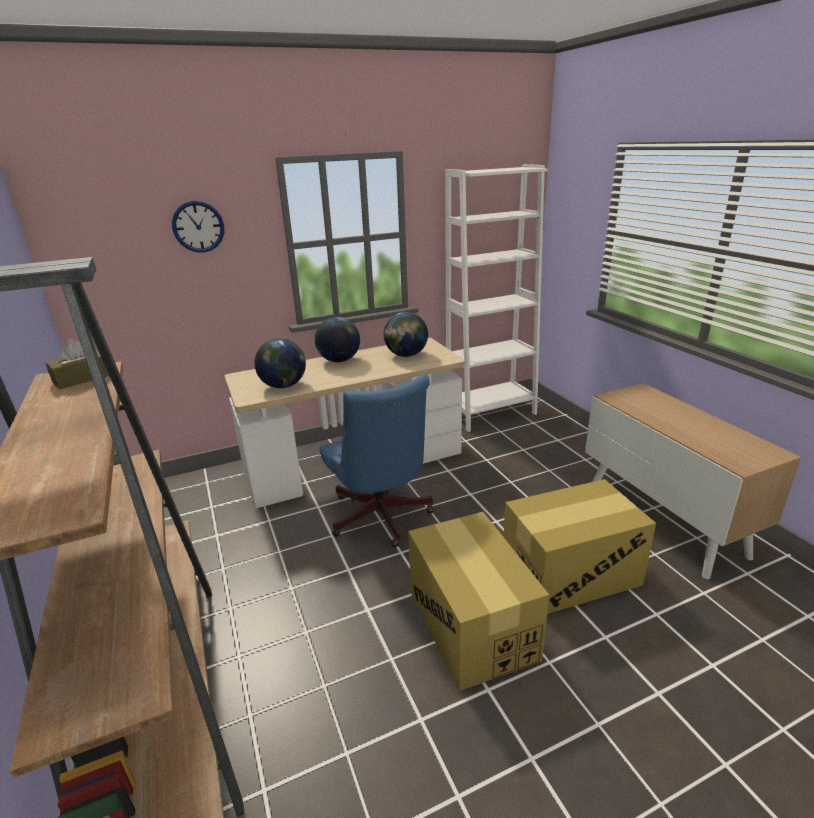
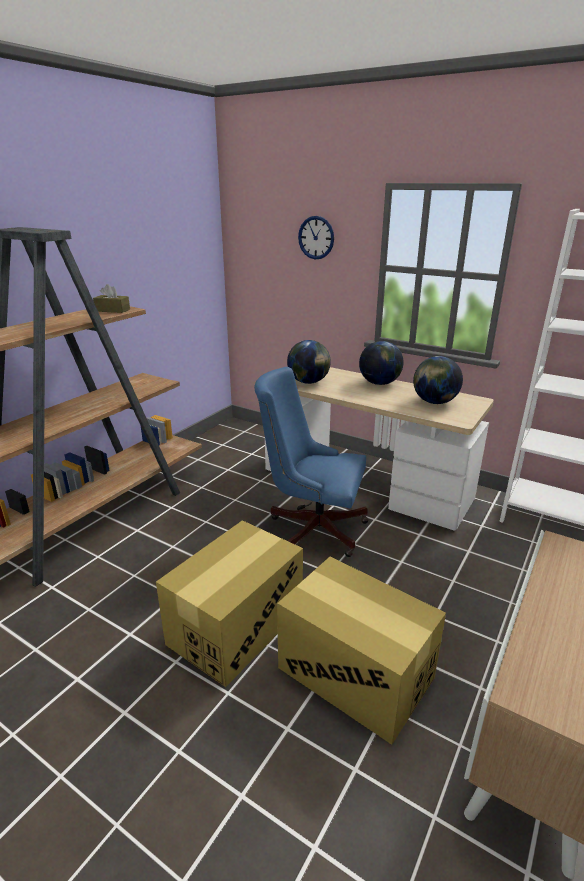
camera: 55 degrees right, 0 degrees up
blue office chair [320,374,434,547] -> blue office chair turned 75 degrees clockwise [254,367,368,557]

